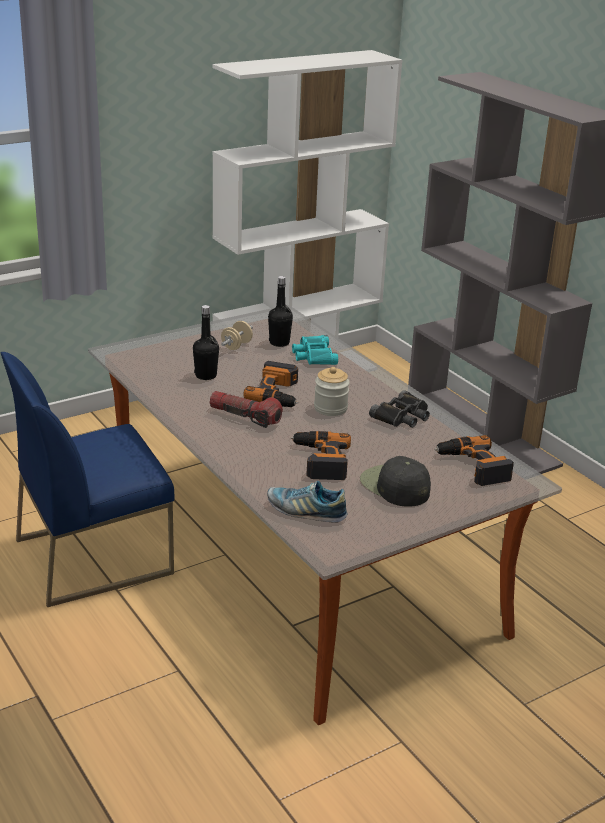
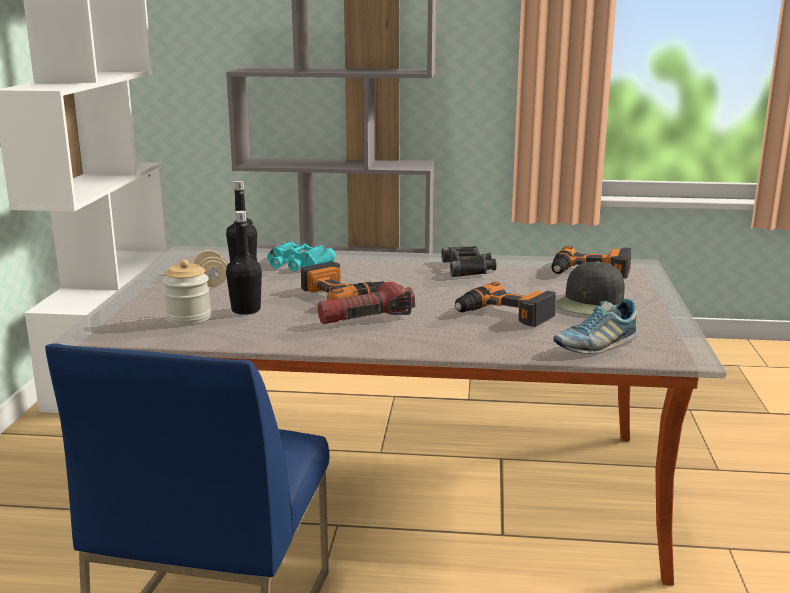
camera: 50 degrees left, 10 degrees down
jar [314,367,350,416] -> jar moved to [162,259,211,325]
black cap [360,456,431,507] -> black cap turned 60 degrees counterclockwise [555,261,625,315]

